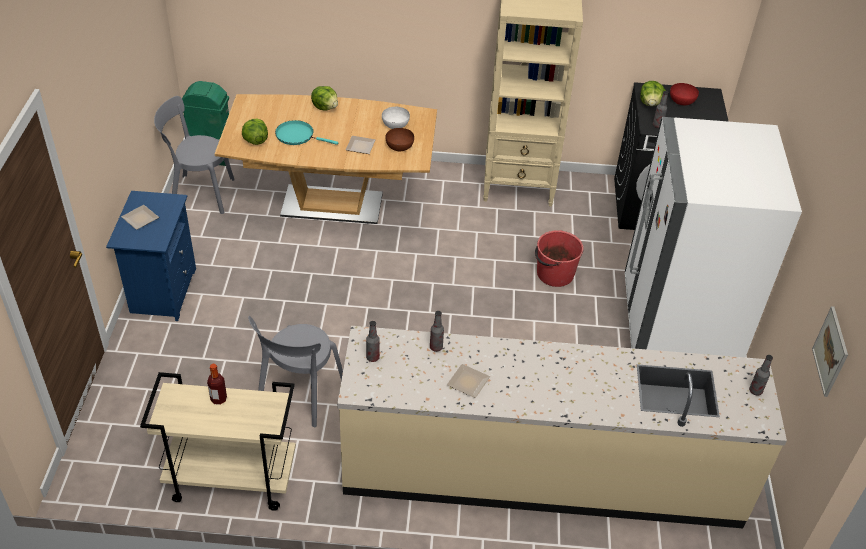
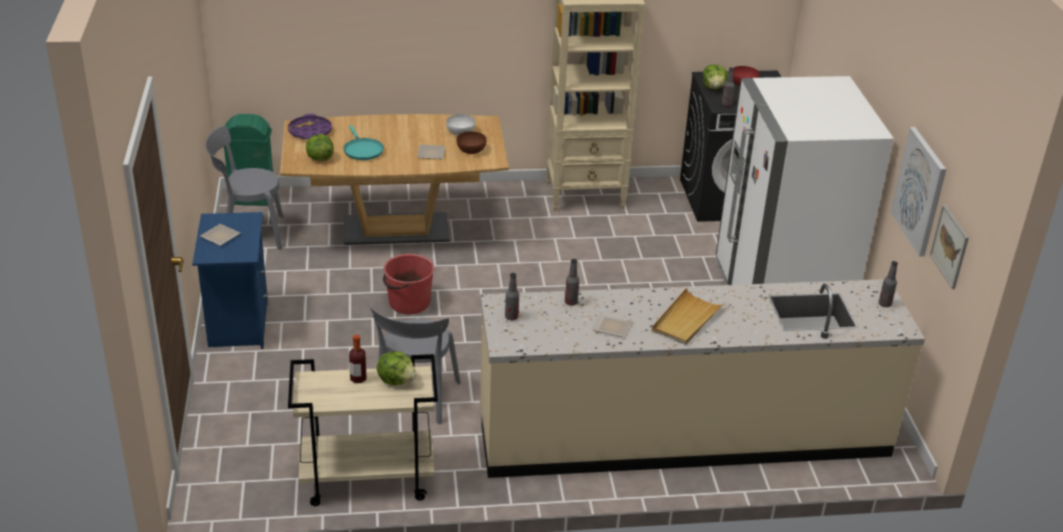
camera: 10 degrees left, 10 degrees down
turquoise frying pan [275,120,338,145] -> turquoise frying pan turned 120 degrees counterclockwise [343,125,384,160]
lettuce [311,86,338,111] -> lettuce moved to [377,351,416,386]
red bucket [535,230,584,287] -> red bucket moved to [383,254,434,314]
none -> purple tray [288,114,332,139]
none -> beige tray [652,288,724,345]
none -> picture [891,127,946,257]

